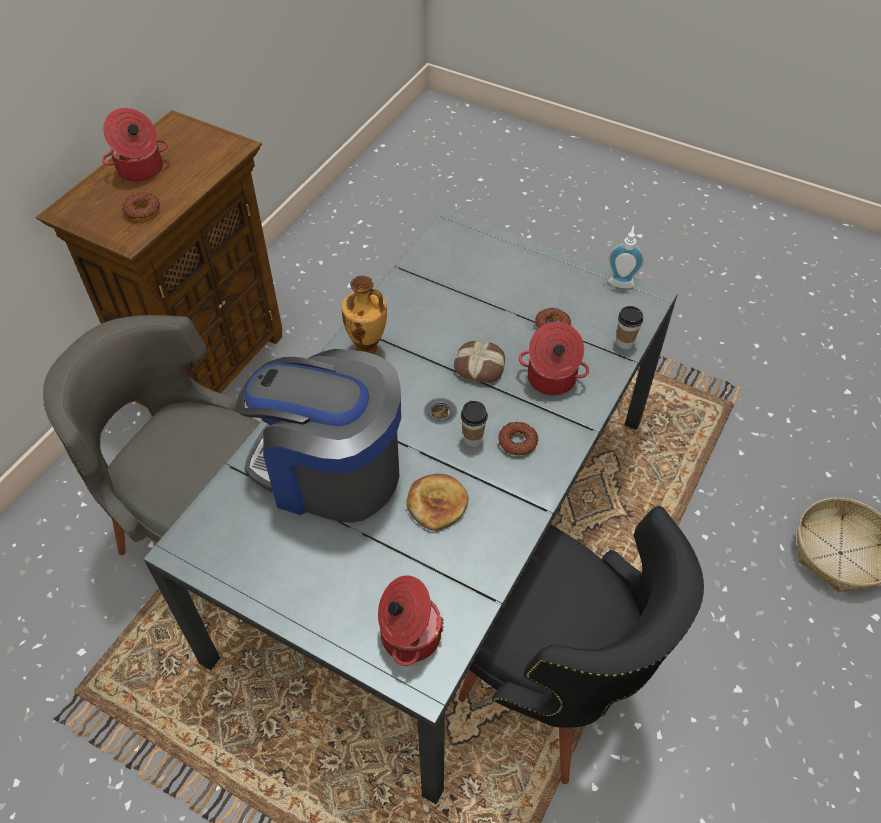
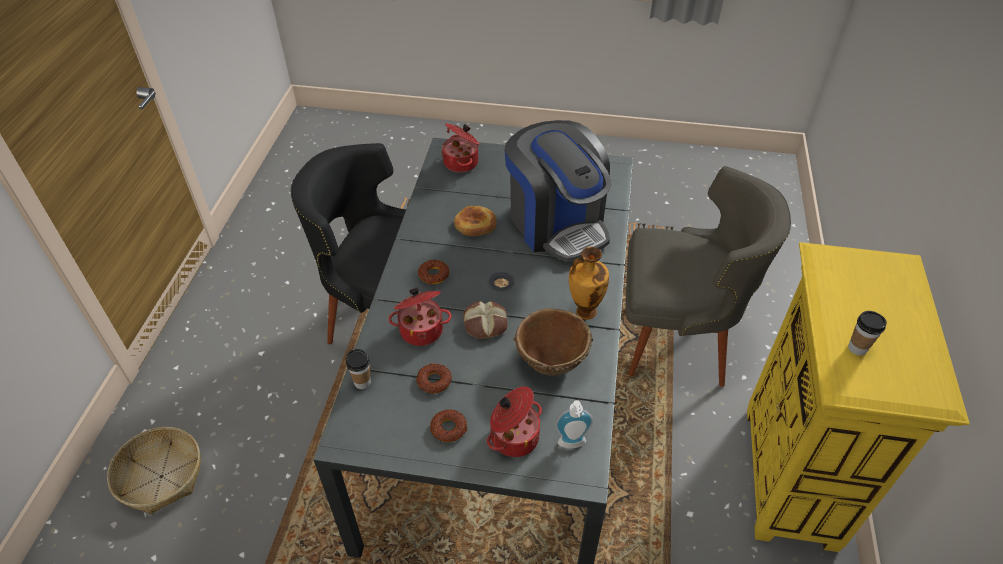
camera: 160 degrees right, 5 degrees down
brown cabinet [36,110,282,407] -> yellow cabinet [747,242,970,552]
cooking pot [102,108,168,182] -> cooking pot moved to [487,387,542,457]
donut [122,193,160,220] -> donut moved to [430,410,467,442]
coffee machine [236,349,401,523] -> coffee machine turned 60 degrees clockwise [504,120,611,262]
cup [461,401,488,447] -> cup moved to [848,311,887,356]
soap dispenser [608,226,644,288] -> soap dispenser moved to [555,400,593,448]
none -> brown bowl [513,308,593,376]

